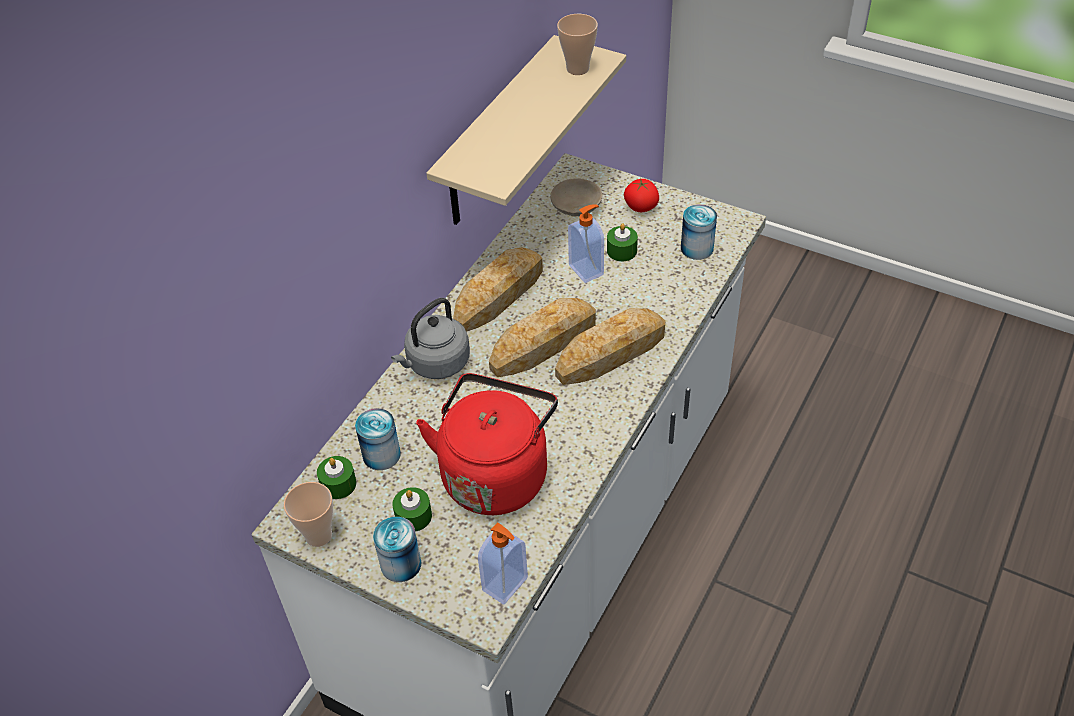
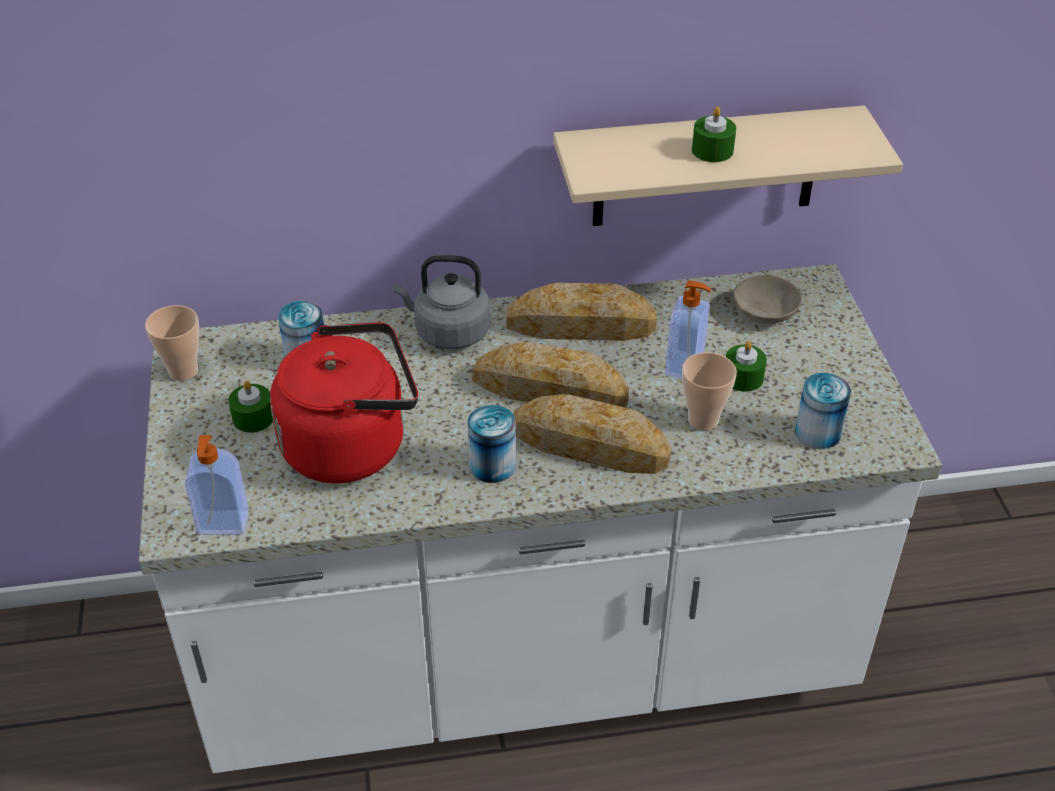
camera: 50 degrees right, 5 degrees down
green candle [317,456,356,499] -> green candle moved to [692,107,736,162]
can [373,517,422,582] -> can moved to [467,405,516,483]
cup [557,14,598,75] -> cup moved to [682,352,737,430]
tomato [624,178,659,212] -> none

